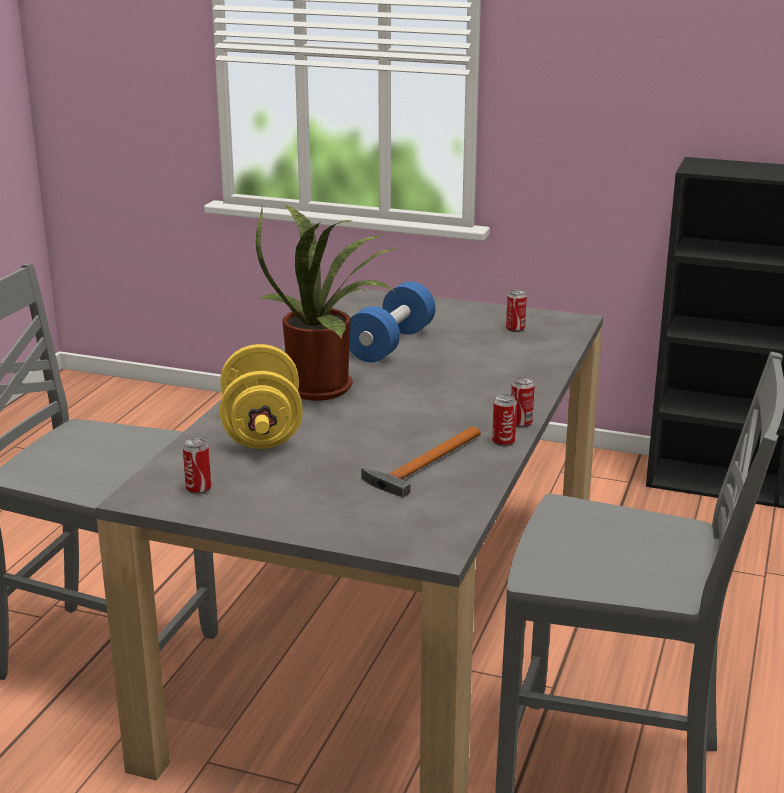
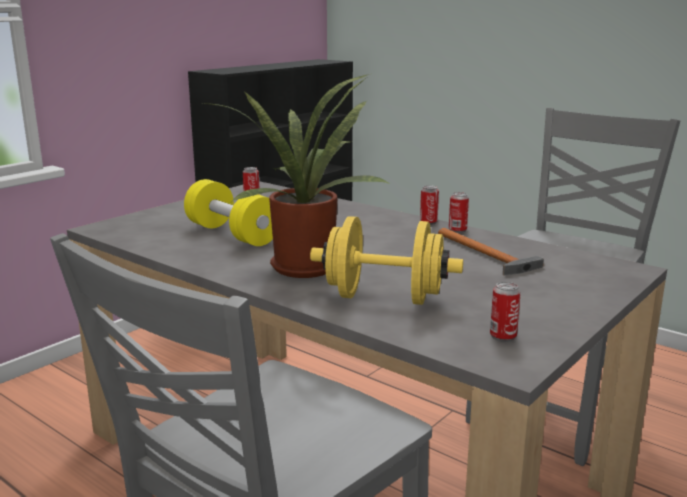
camera: 70 degrees left, 5 degrees down
blue dumbbell [349,281,436,362] -> yellow dumbbell [184,179,273,246]

